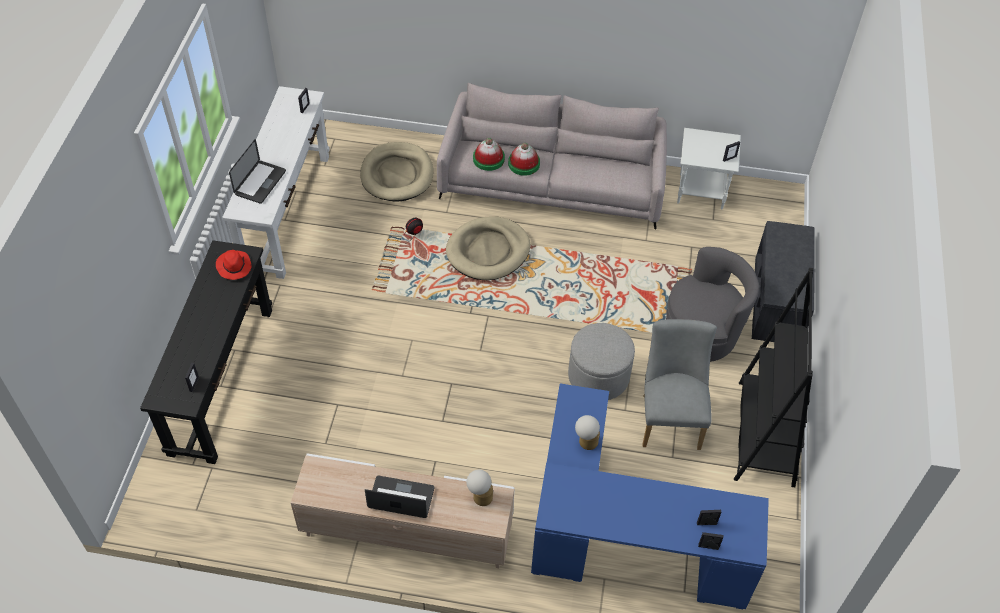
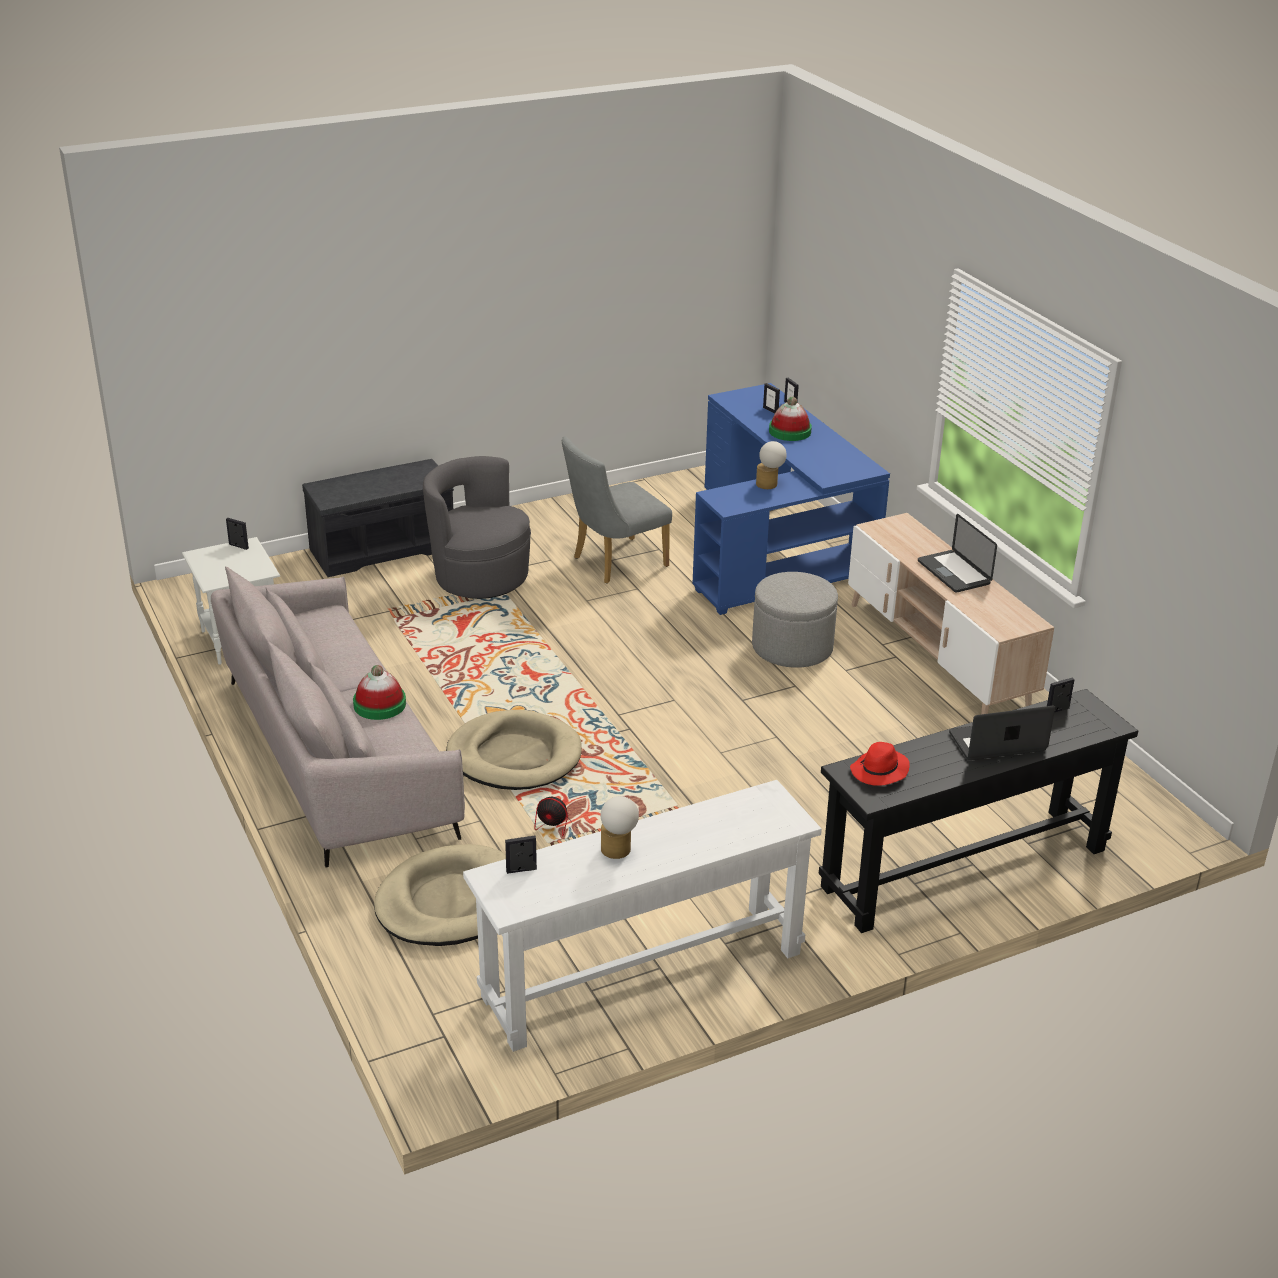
camera: 125 degrees left, 20 degrees down
laptop [229,139,286,204] -> laptop moved to [949,706,1055,761]
table lamp [466,470,493,506] -> table lamp moved to [601,796,639,859]
hat [473,138,505,171] -> hat moved to [769,397,812,441]
grey ottoman [568,323,635,400] -> grey ottoman moved to [752,572,838,668]
black bookcase [734,268,813,487] -> none

